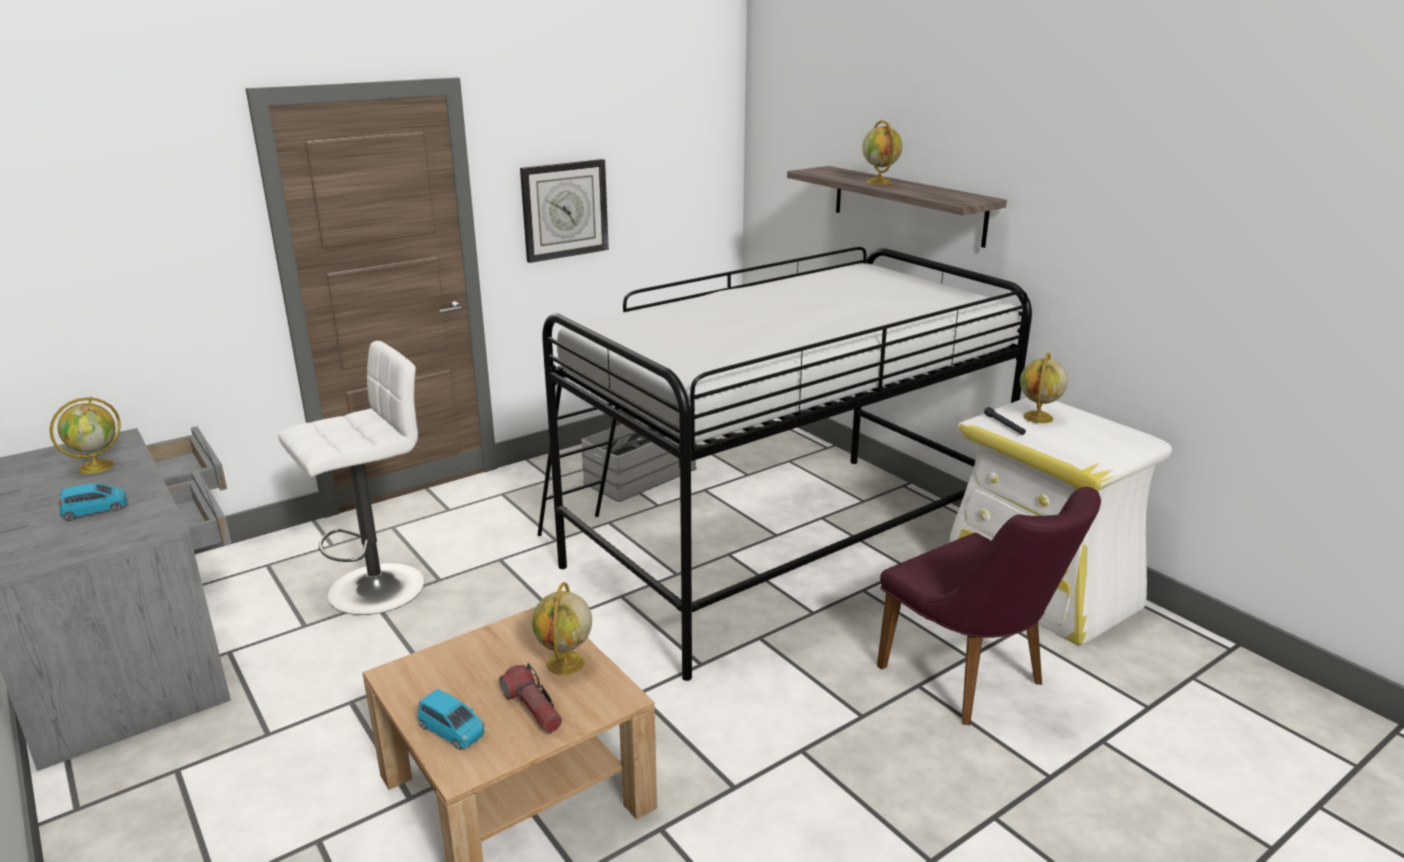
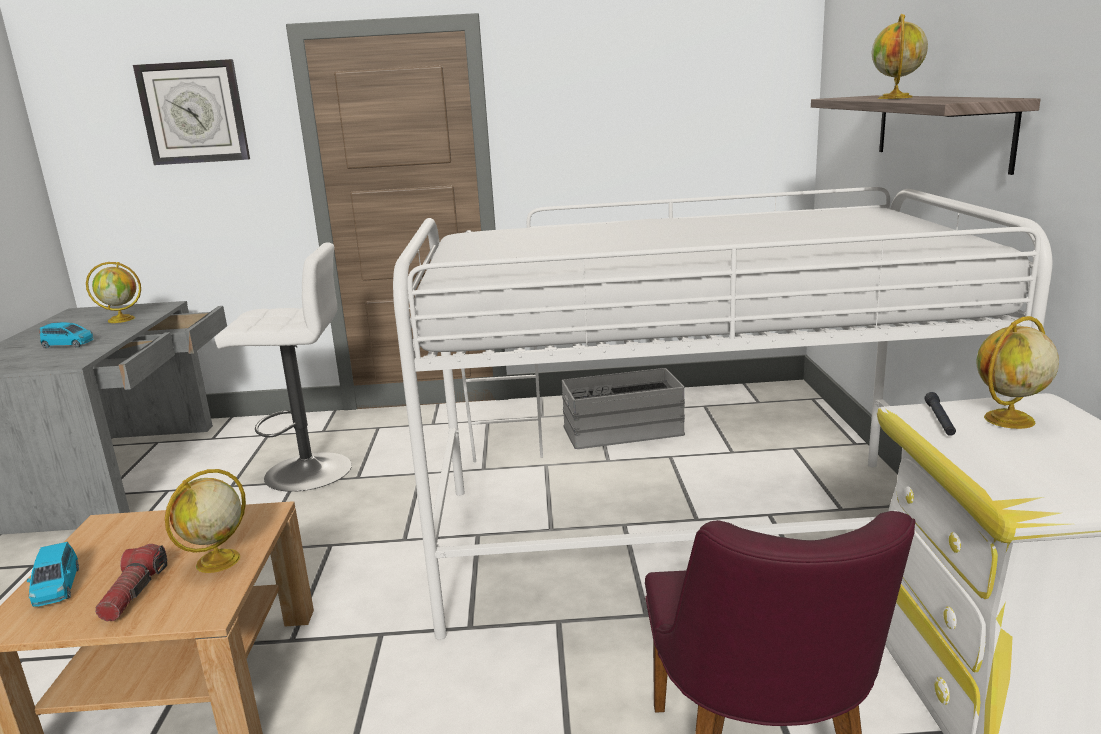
camera: 35 degrees right, 5 degrees down
wall clock [520,159,609,263] -> wall clock moved to [133,59,250,165]
black bed [538,247,1032,681] -> white bed [393,187,1052,639]

